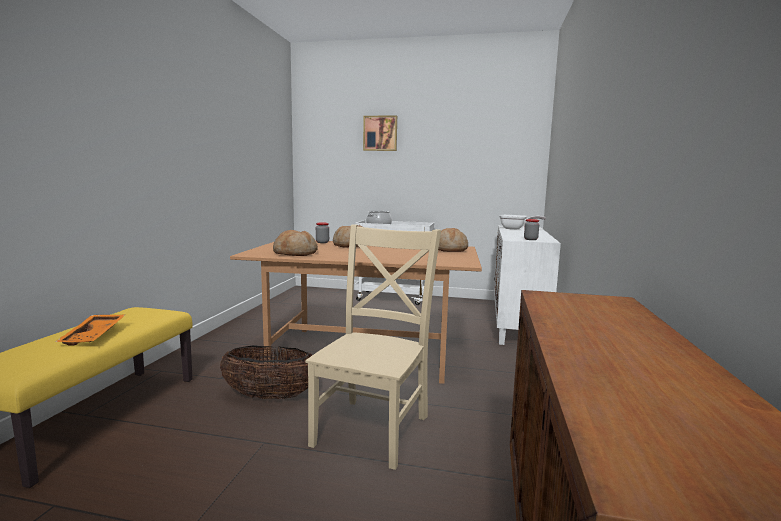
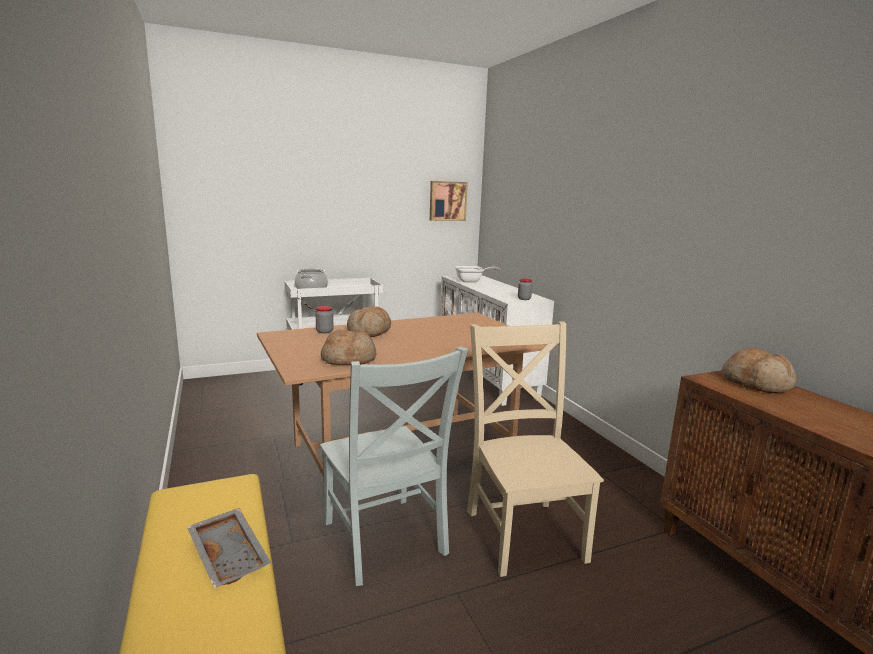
camera: 35 degrees left, 5 degrees up
orange tray [56,314,125,346] -> grey tray [187,508,271,589]
basket [220,346,312,400] -> grey chair [320,347,468,586]
picture [363,115,397,151] -> picture moved to [430,181,468,221]
bread [438,228,468,252] -> bread moved to [722,347,797,393]

